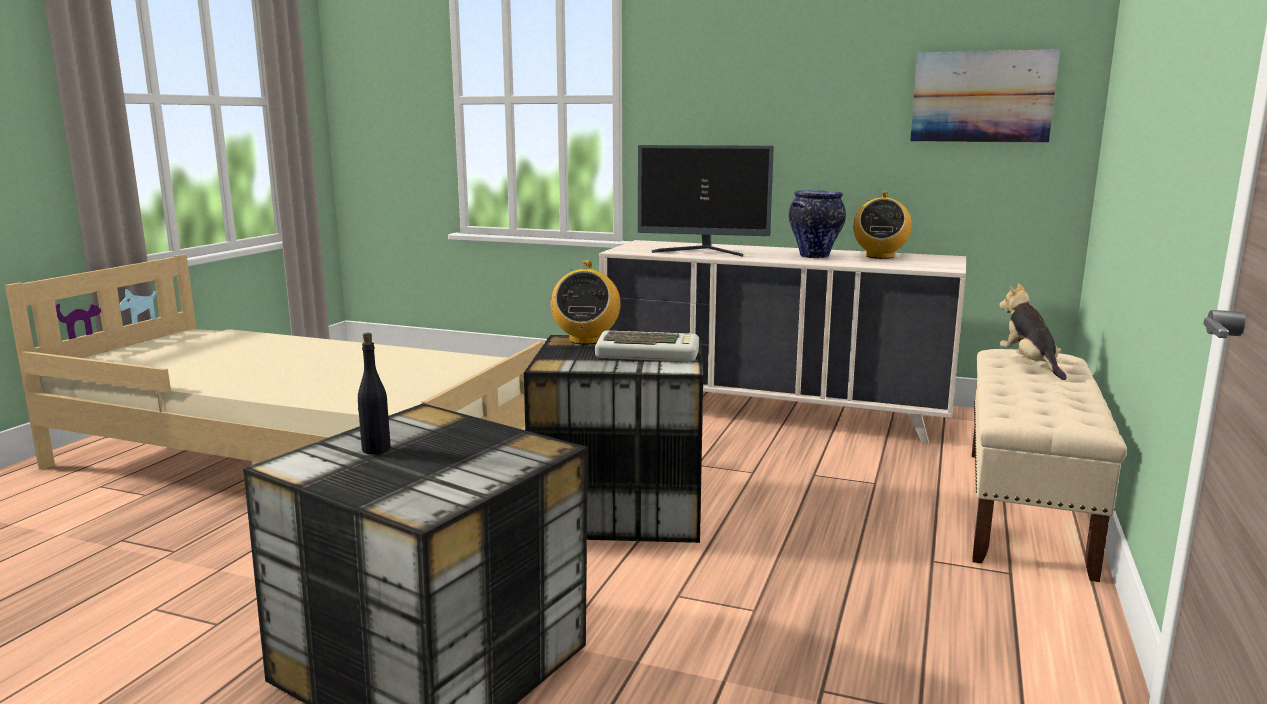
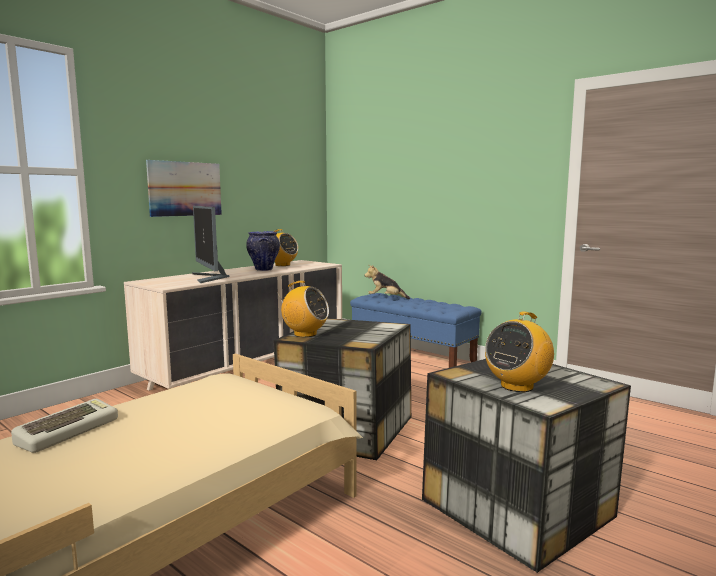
camera: 70 degrees left, 5 degrees down
black bottle [358,333,391,454] -> radio [485,311,554,392]
keyboard [595,331,699,362] -> keyboard moved to [11,399,118,453]
monitor [638,145,774,257] -> monitor turned 120 degrees clockwise [192,206,230,283]
picture [910,49,1060,143] -> picture moved to [146,160,222,217]
beige bench [972,349,1127,582] -> blue bench [350,293,482,368]

